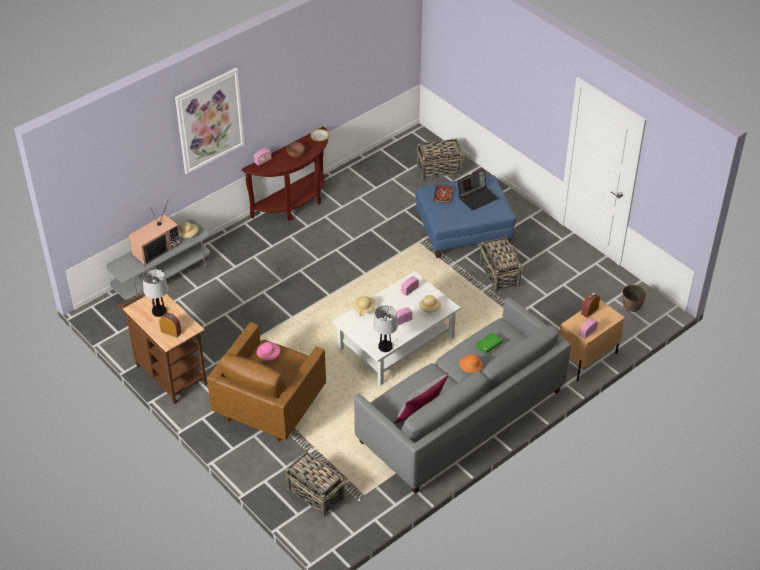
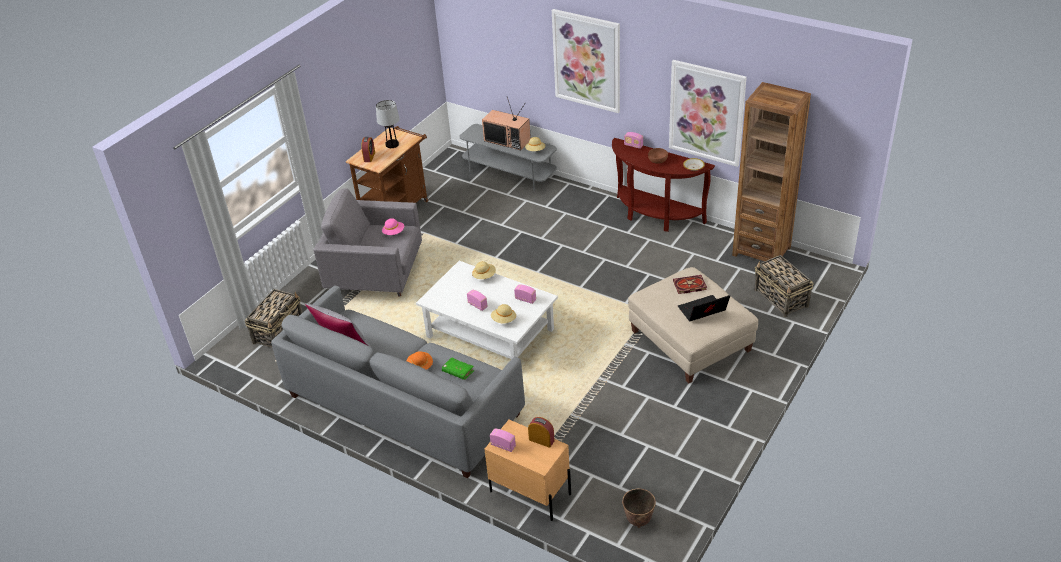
camera: 75 degrees right, 5 degrees down
brown armchair [207,322,326,442] -> grey armchair [314,188,422,297]
table lamp [373,306,398,352] -> none
blue ottoman [416,175,516,258] -> beige ottoman [628,267,758,383]
laptop [457,169,498,210] -> laptop turned 120 degrees clockwise [678,295,730,321]
basket [480,235,523,293] -> none
none -> picture [669,60,747,167]
none -> brown bookcase [732,82,811,261]

